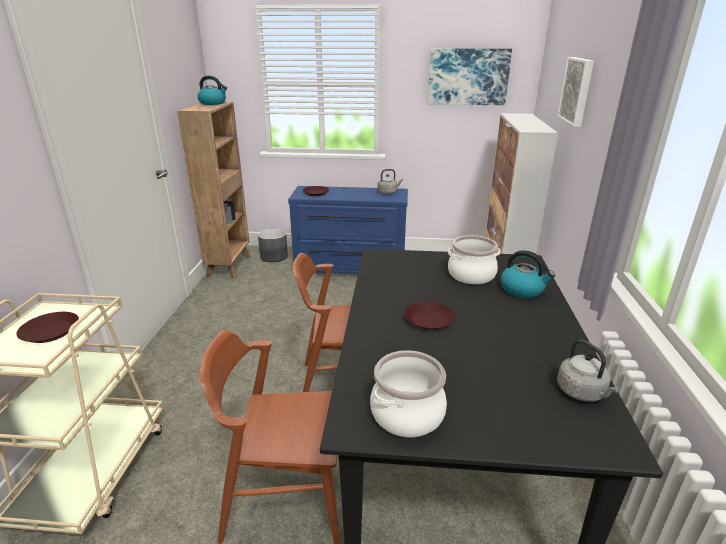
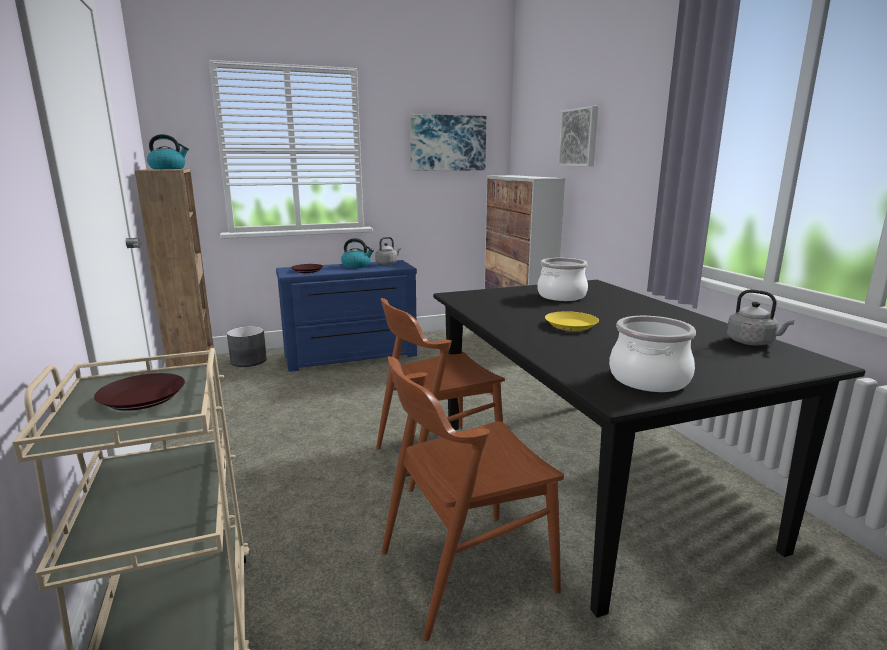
camera: 25 degrees left, 10 degrees down
brown plate [404,301,455,330] -> yellow plate [545,311,599,331]
kettle [501,250,555,298] -> kettle moved to [341,238,374,268]

